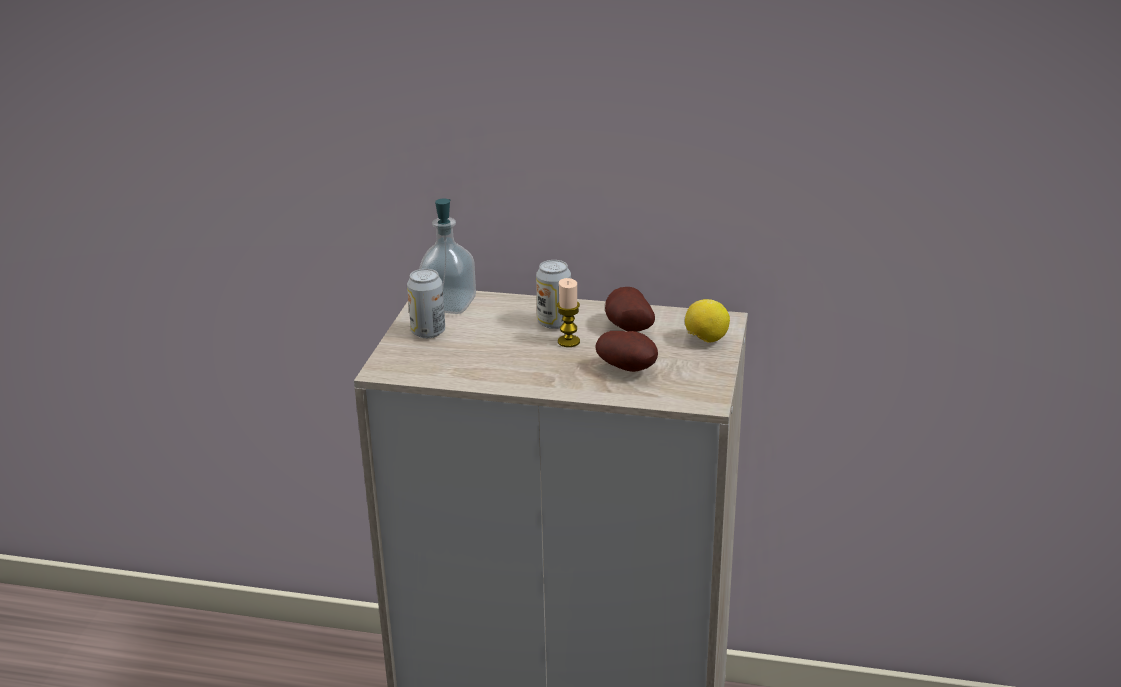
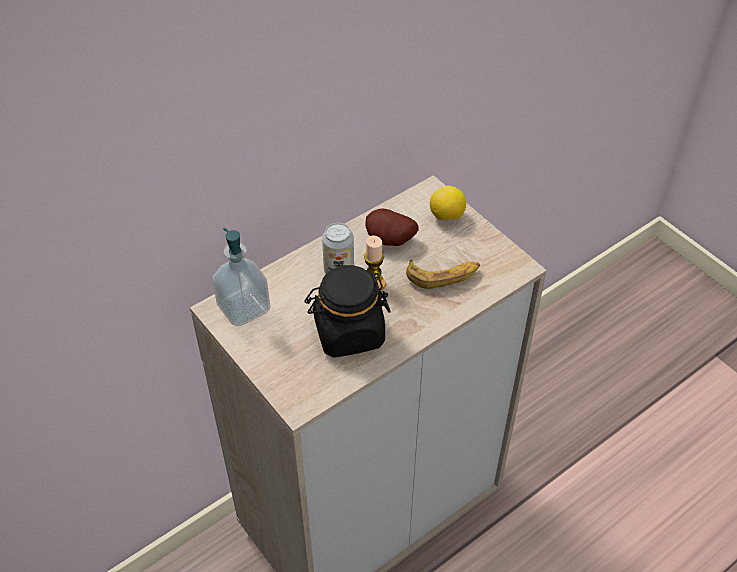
camera: 50 degrees left, 20 degrees up
can [407,269,445,338] -> none
potato [595,331,658,372] -> banana [406,259,480,289]
none -> black jar [304,265,390,358]

